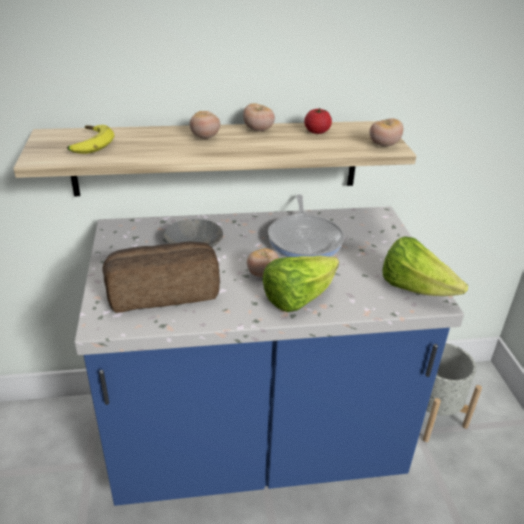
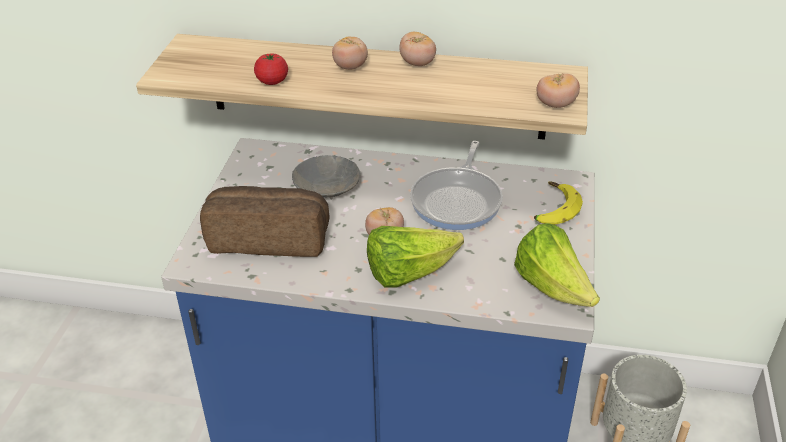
camera: 20 degrees right, 5 degrees up
banana [67,125,115,154] -> banana moved to [534,181,583,225]
tomato [304,108,332,134] -> tomato moved to [254,54,288,85]

